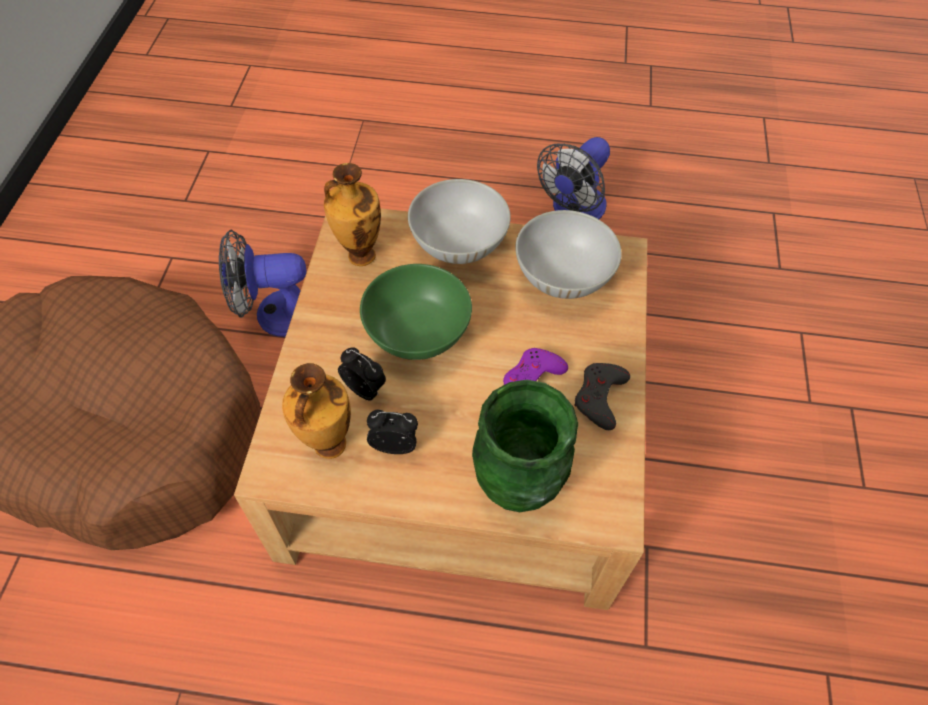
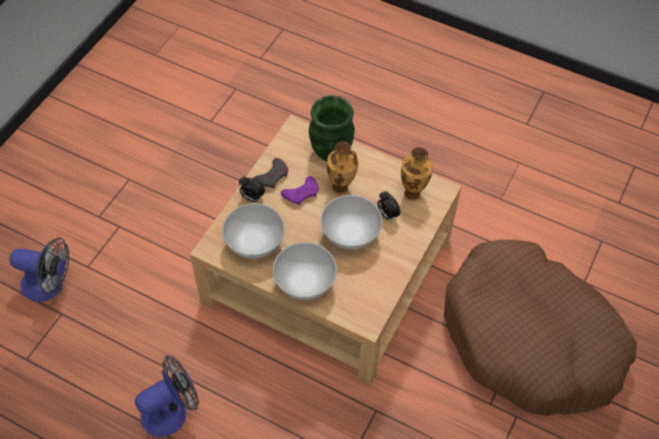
camera: 160 degrees left, 0 degrees up
fan [219,230,307,337] -> fan moved to [10,238,69,302]
vase [324,163,381,266] -> vase moved to [327,141,358,194]
green bowl [360,264,472,360] -> white bowl [320,195,383,250]
alarm clock [367,410,418,454] -> alarm clock moved to [239,177,265,202]

